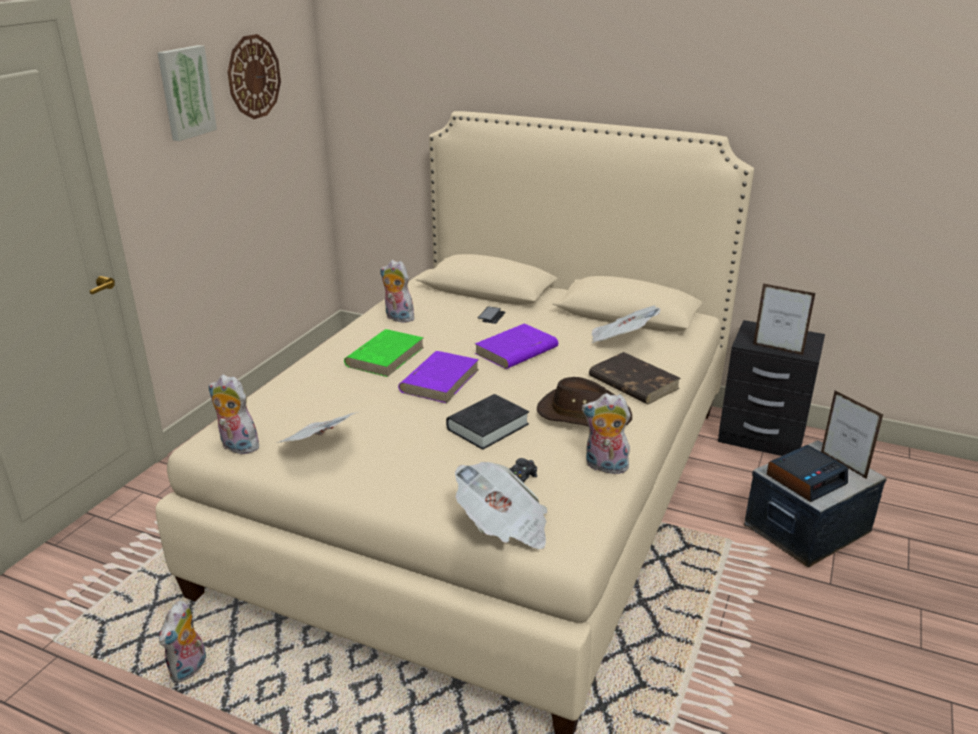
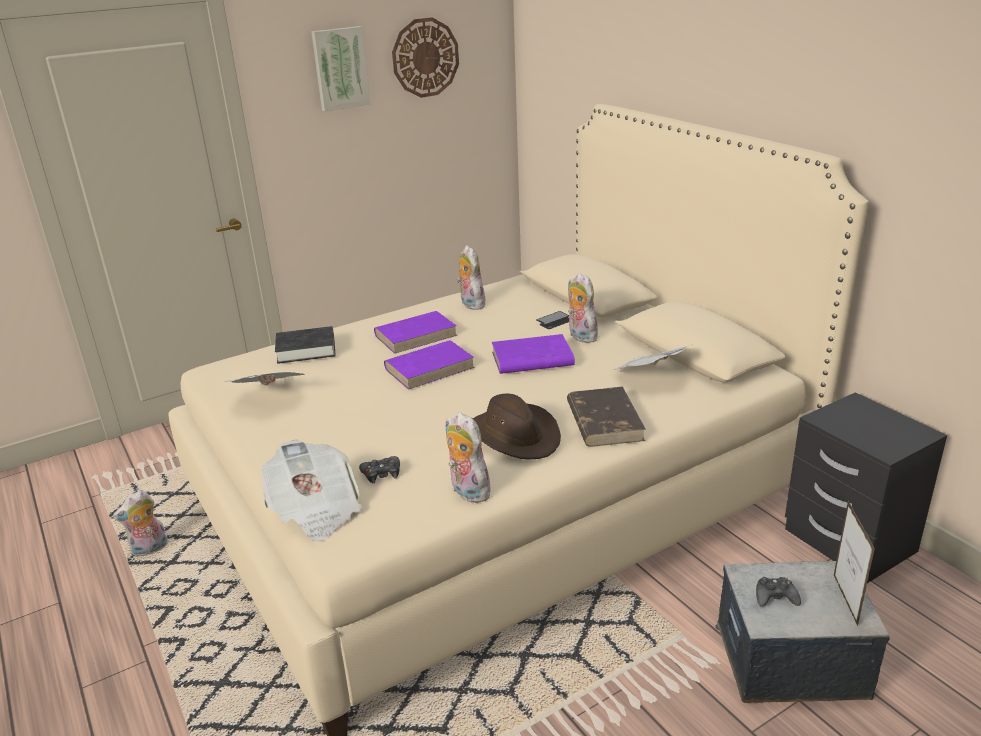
camera: 35 degrees right, 0 degrees up
plush toy [208,375,259,454] -> plush toy moved to [568,273,598,343]
green book [344,329,424,377] -> purple book [374,311,458,354]
black book [446,394,529,450] -> black book moved to [275,326,336,364]
picture frame [753,283,816,355] -> none
alarm clock [767,445,848,502] -> black game controller [756,577,801,607]

